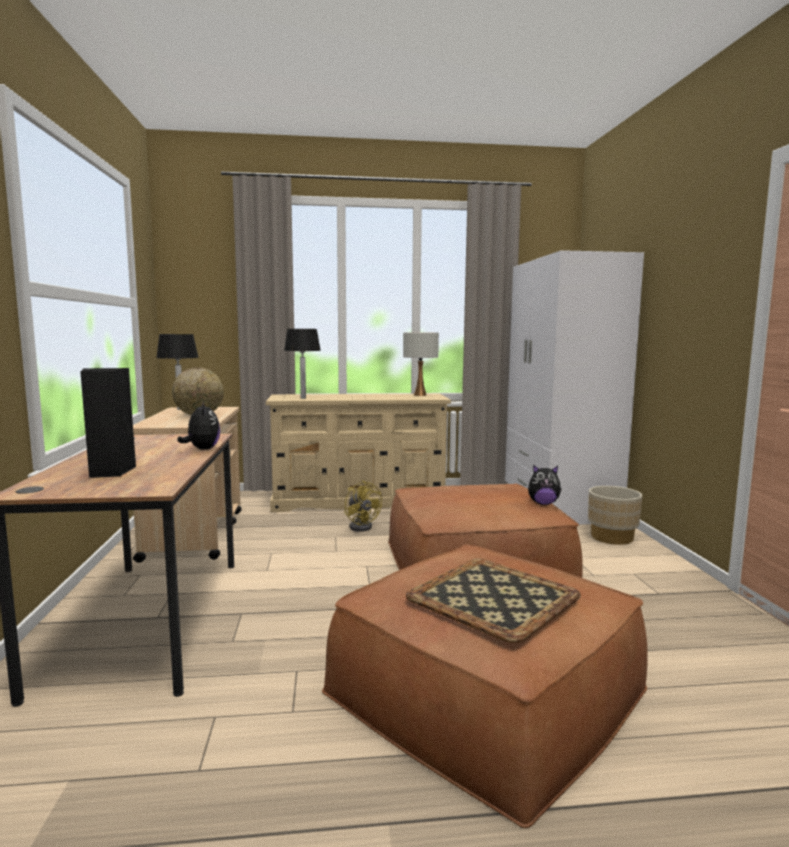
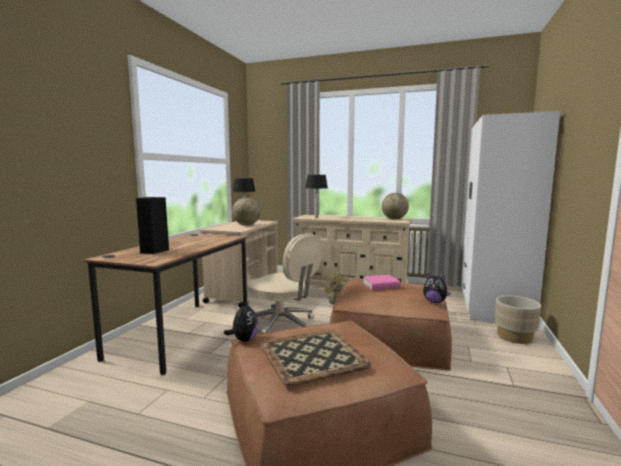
camera: 25 degrees right, 0 degrees up
plush toy [177,402,220,450] -> plush toy moved to [224,301,258,342]
white table lamp [403,332,439,396] -> globe [382,193,409,219]
none -> beige office chair [246,233,323,334]
none -> pink book [363,275,401,290]

